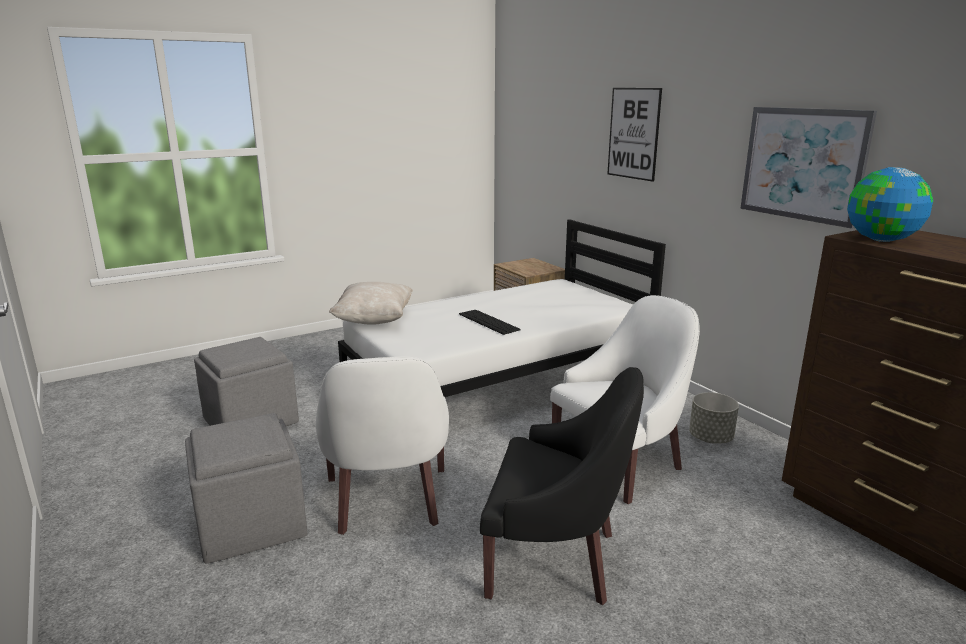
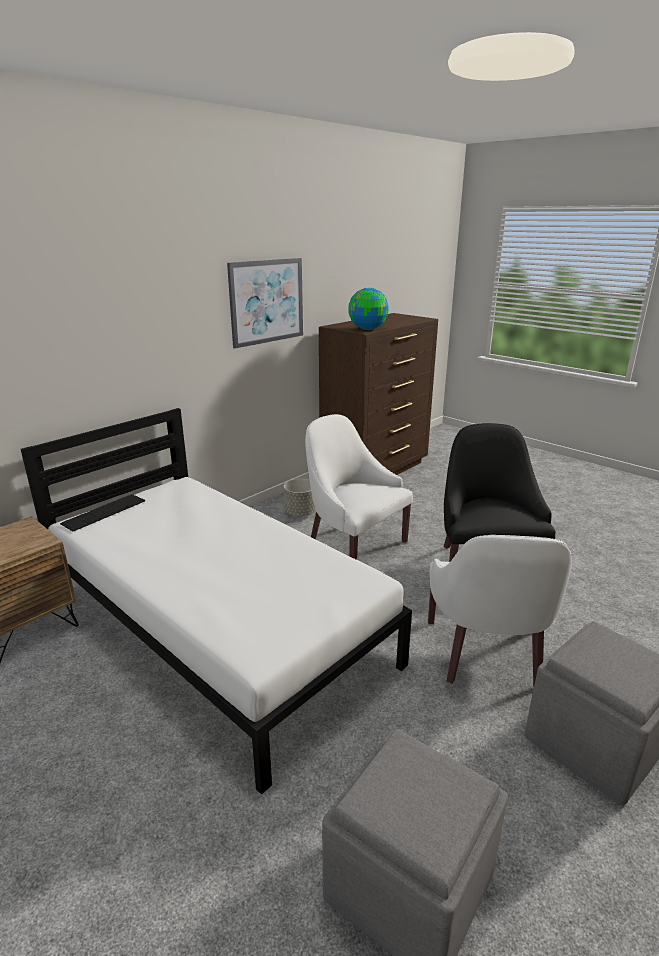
camera: 105 degrees left, 5 degrees up
white armchair [316,357,449,535] -> white armchair turned 120 degrees clockwise [428,535,572,687]
beige pillow [329,282,413,325] -> none
keyboard [459,310,521,335] -> keyboard moved to [60,494,145,532]
picture [607,88,662,182] -> none

